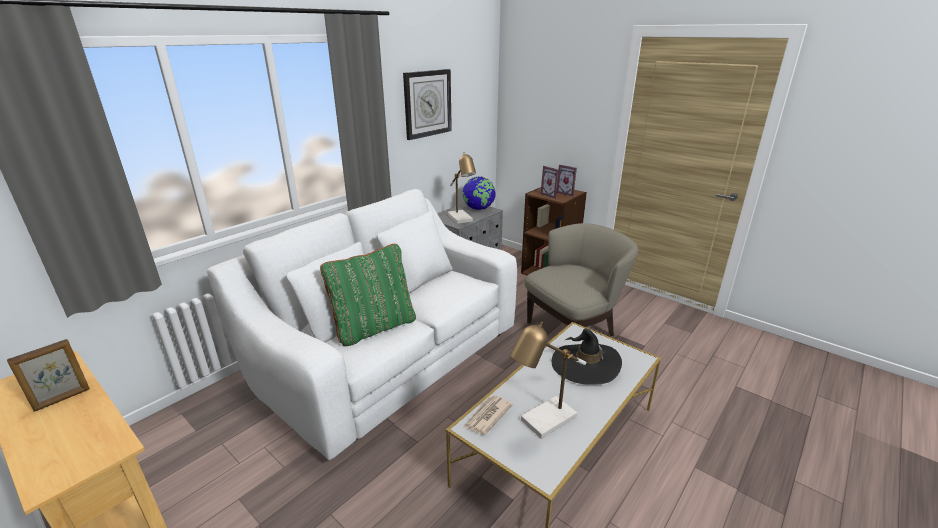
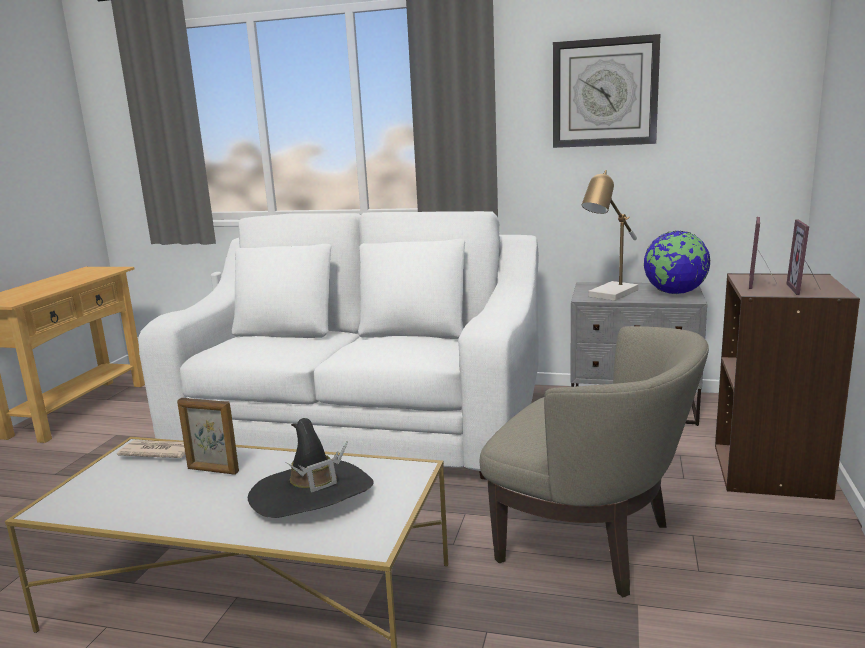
camera: 65 degrees right, 10 degrees down
picture frame [7,339,90,412] -> picture frame moved to [177,398,239,475]
green pillow [320,244,416,346] -> none
table lamp [510,321,586,439] -> none

